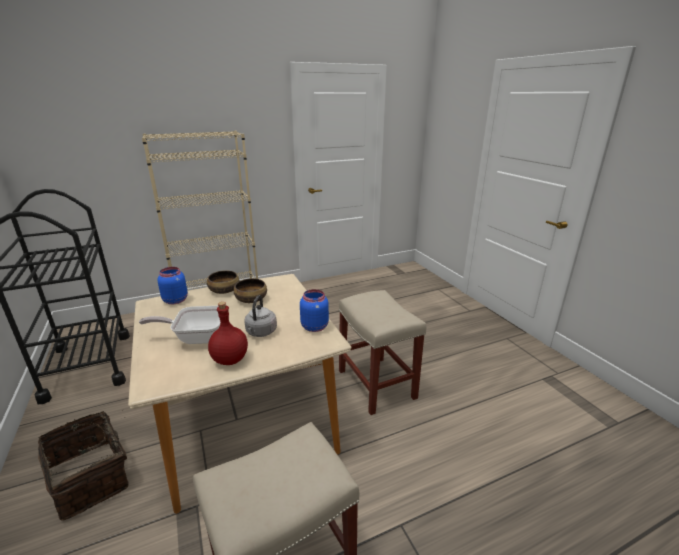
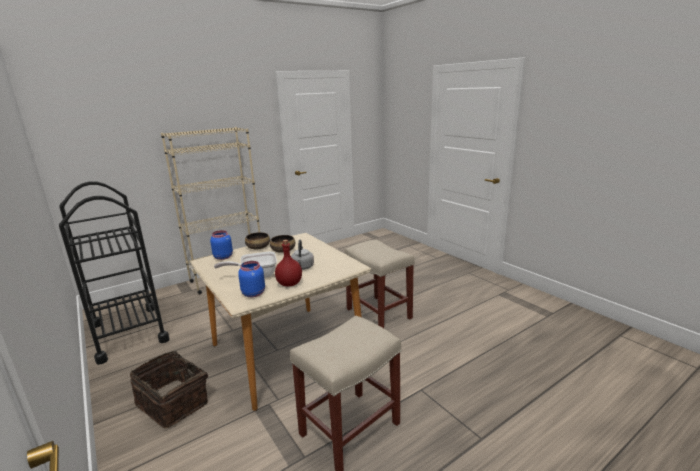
camera: 10 degrees left, 5 degrees down
blue jar [300,289,329,332] -> blue jar moved to [238,261,265,297]

